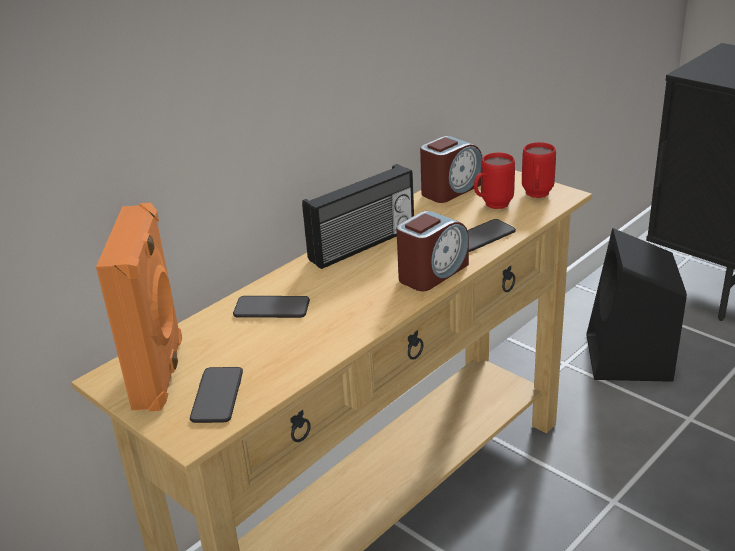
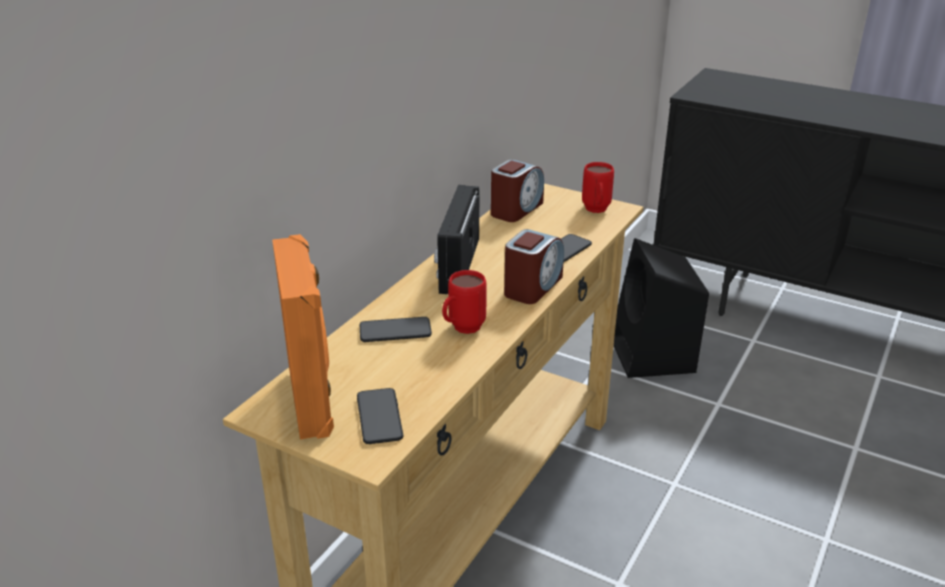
camera: 15 degrees left, 0 degrees up
radio [302,164,414,269] -> radio turned 150 degrees clockwise [434,185,479,294]
red mug [474,152,515,209] -> red mug moved to [442,270,487,334]

